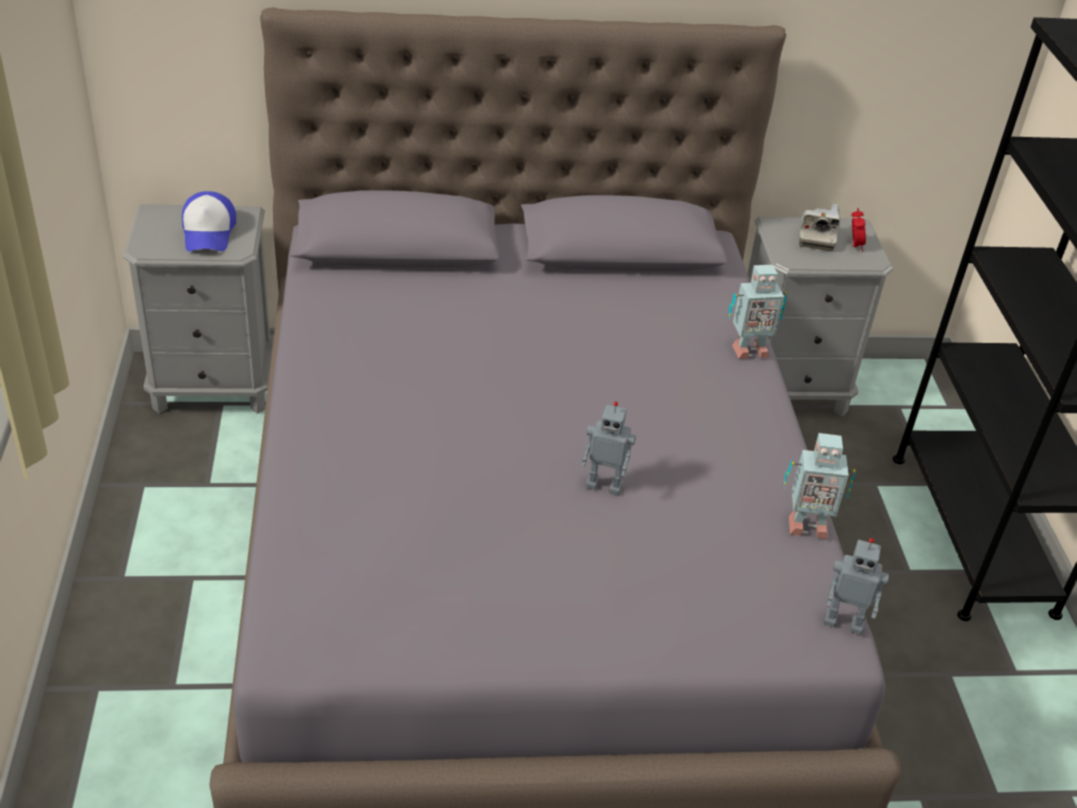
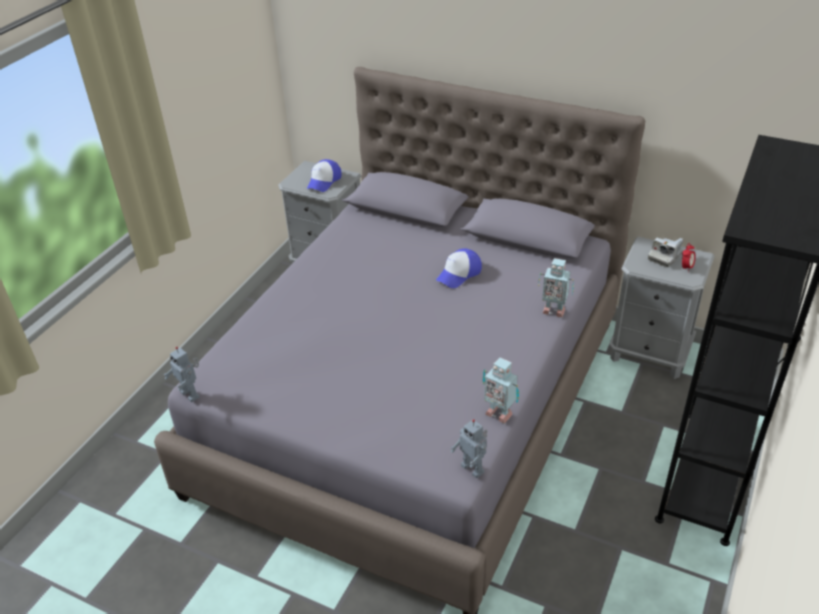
camera: 35 degrees right, 0 degrees up
toy robot [582,401,636,495] -> toy robot moved to [164,347,200,402]
none -> cap [436,248,482,288]

